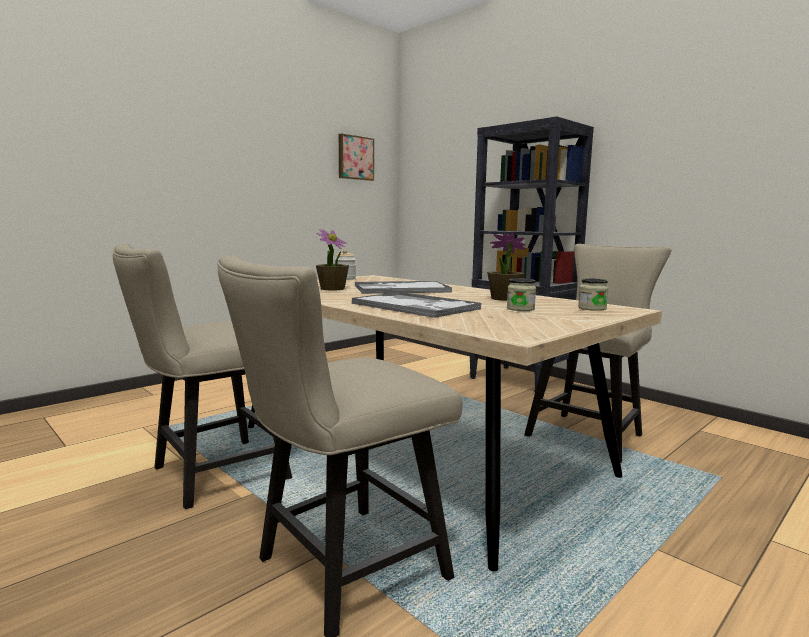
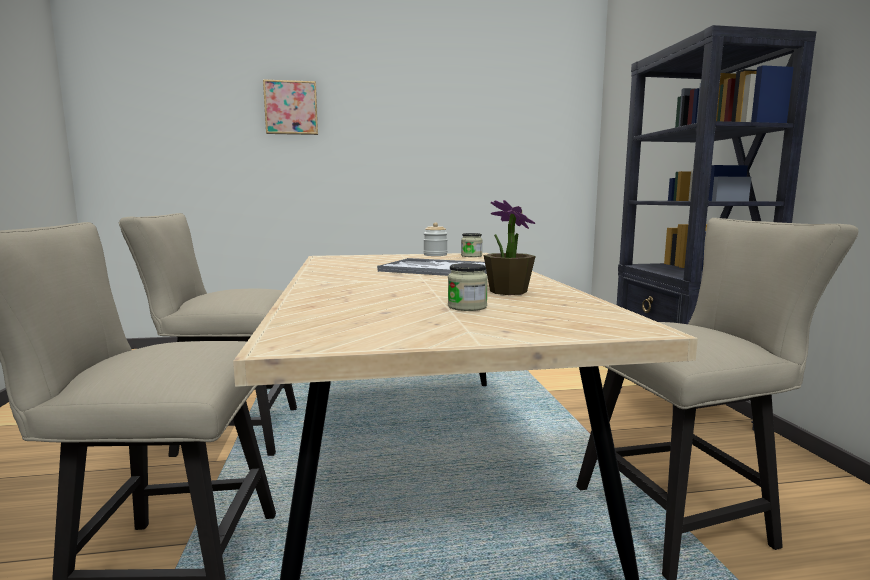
camera: 35 degrees right, 0 degrees up
potted plant [316,229,349,291] -> none
picture [339,133,374,181] -> picture moved to [263,79,318,135]
tray [352,292,482,318] -> none
jar [578,278,609,311] -> jar moved to [461,233,483,257]

